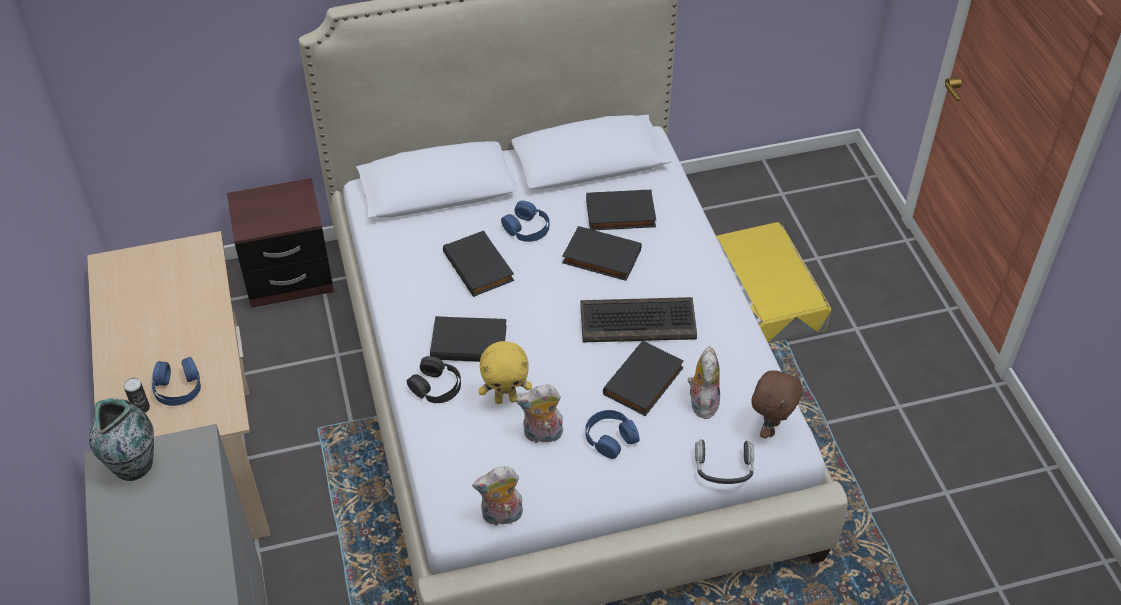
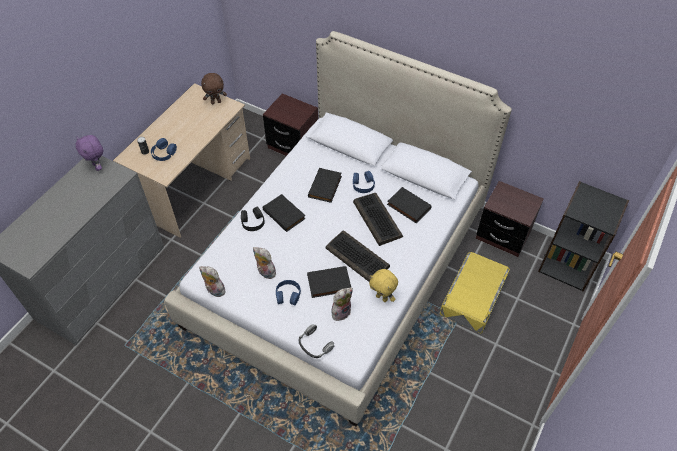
camera: 45 degrees right, 5 degrees up
vase [89,398,154,481] -> purple plush toy [76,135,103,171]
yellow plush toy [479,341,532,404] -> yellow plush toy moved to [369,269,398,302]
black book [562,226,642,281] -> keyboard [353,193,403,246]
brown plush toy [751,370,803,438] -> brown plush toy moved to [201,73,227,105]
none -> brown nightstand [476,181,544,257]
none -> black bookcase [538,181,629,291]

